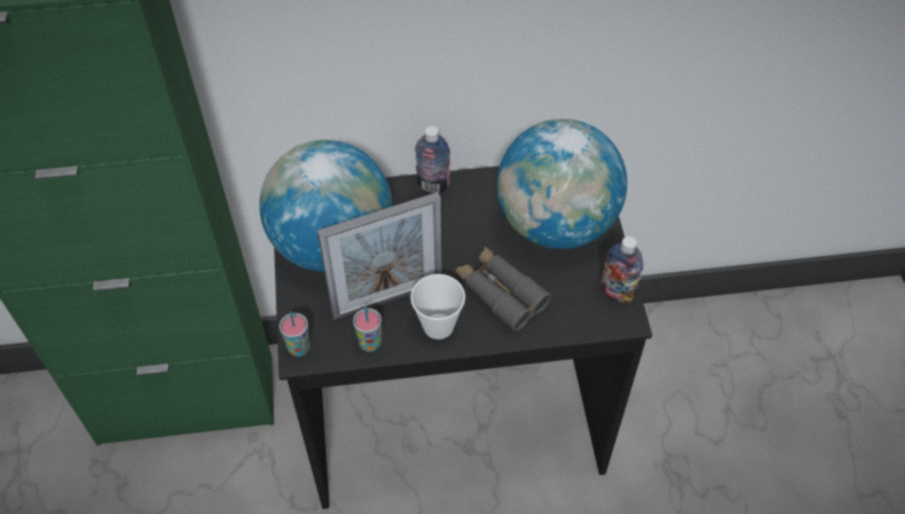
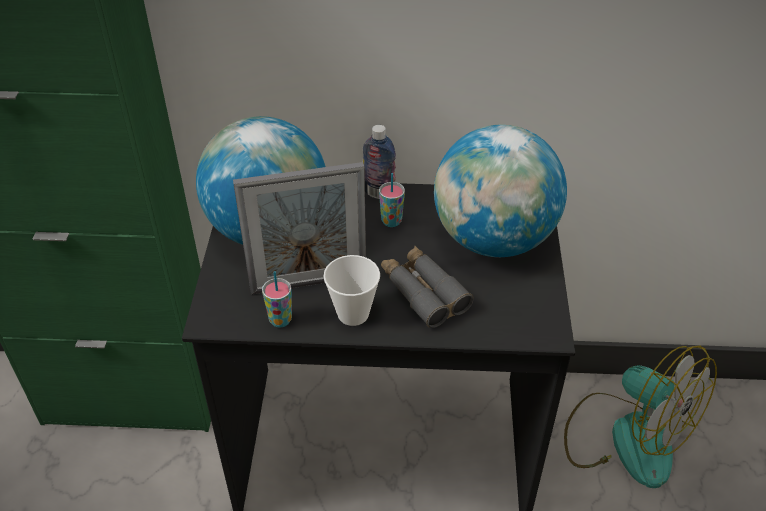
camera: 10 degrees right, 10 degrees down
cup [279,311,310,357] -> cup moved to [379,173,405,227]
bottle [601,236,643,303] -> none
none -> fan [564,346,717,488]

